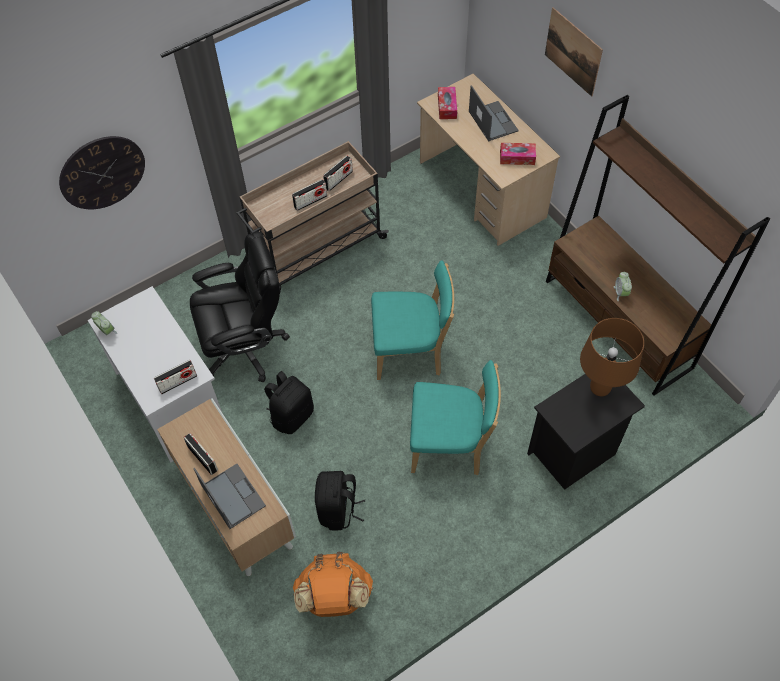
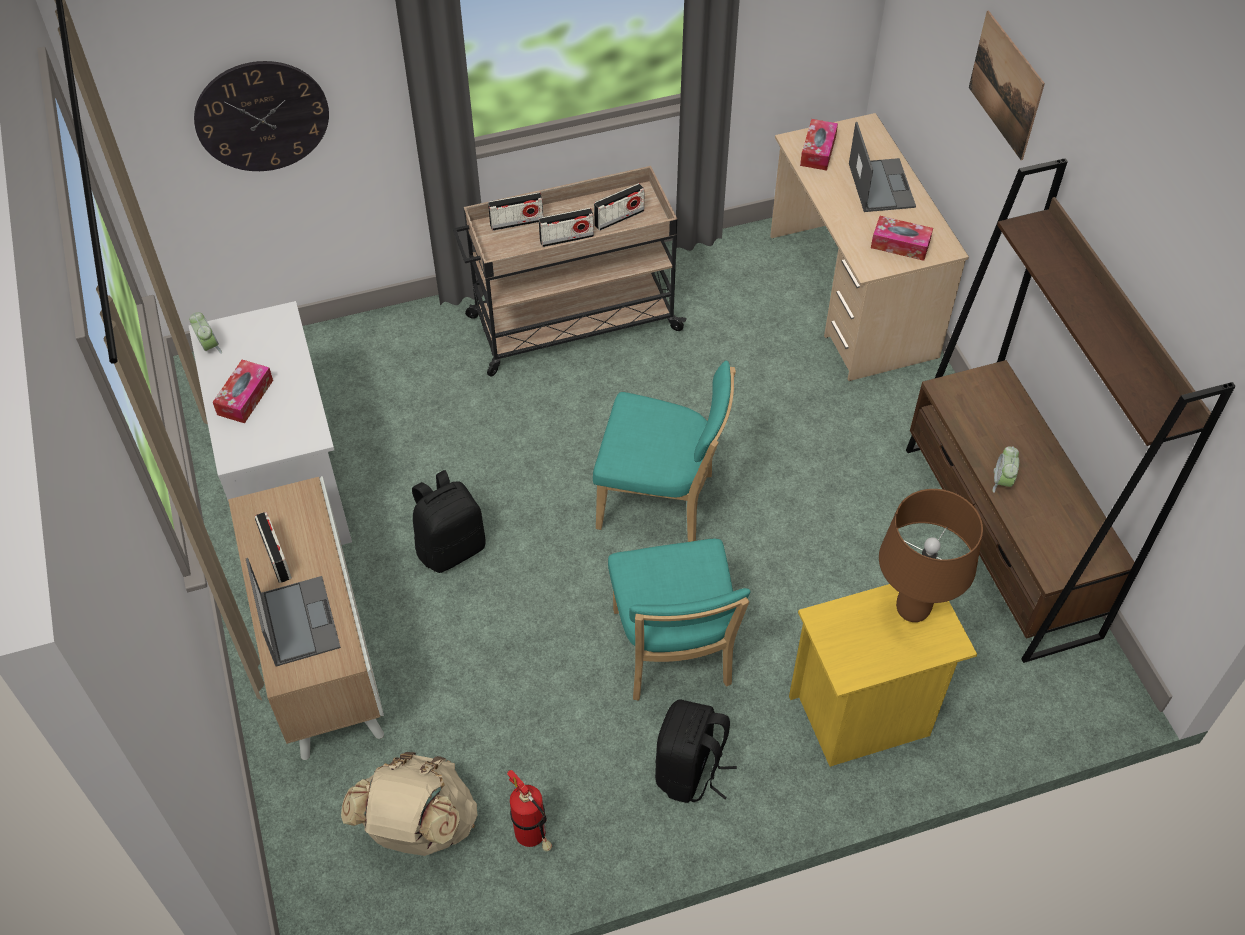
camera: 15 degrees right, 5 degrees down
radio [154,360,197,394] -> radio moved to [488,192,544,231]
black office chair [190,231,290,382] -> none
orange backpack [293,552,373,617] -> beige backpack [341,752,478,856]
black backpack [315,471,365,531] -> black backpack moved to [655,699,737,803]
turquoise chair [410,360,501,475] -> turquoise chair turned 60 degrees clockwise [608,539,751,701]
black nightstand [527,374,645,490] -> yellow nightstand [789,584,977,767]
none -> tissue box [213,360,273,423]
none -> fire extinguisher [507,770,552,851]

